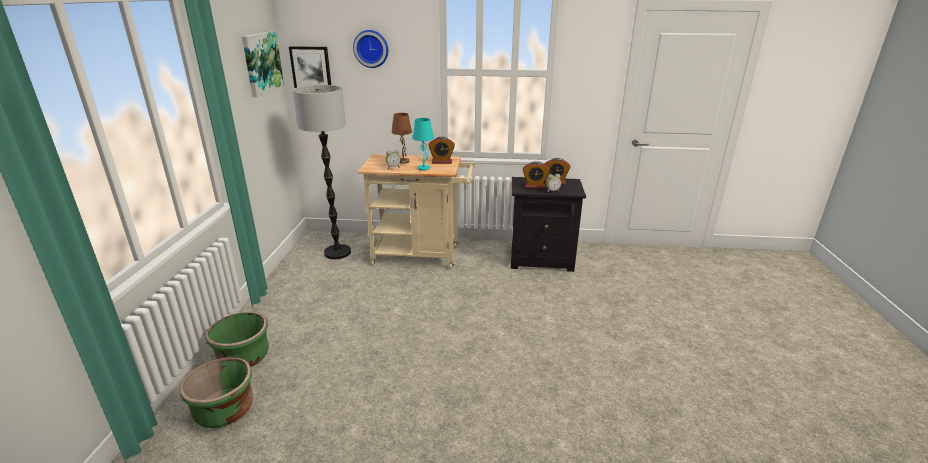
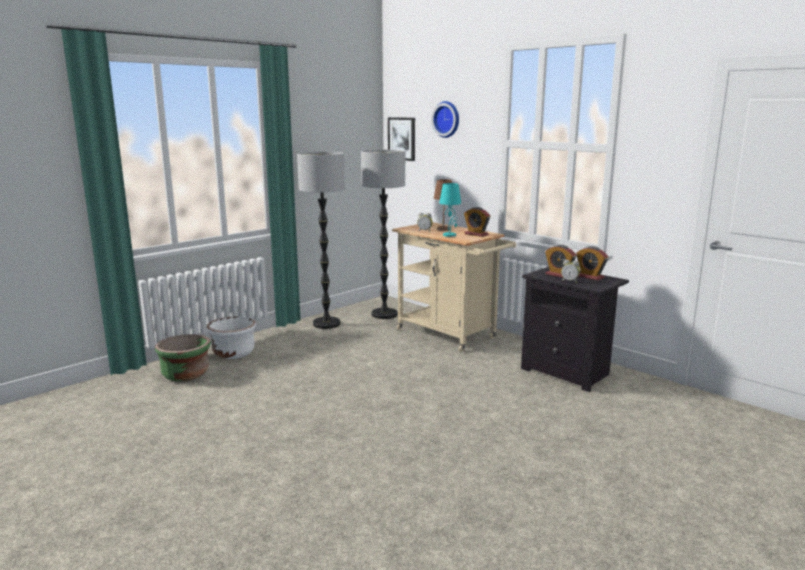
camera: 40 degrees right, 10 degrees down
green planter [205,312,269,367] -> white planter [207,316,256,359]
picture [242,31,284,97] -> none
none -> floor lamp [297,152,345,329]

